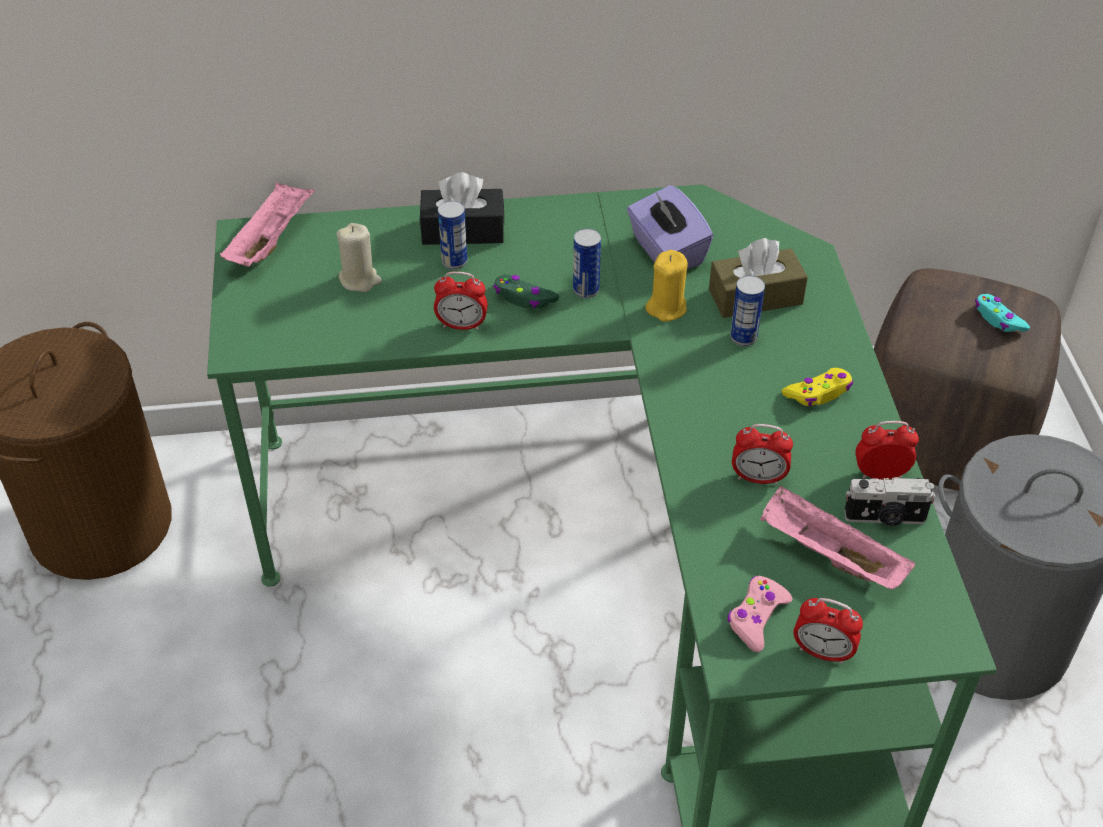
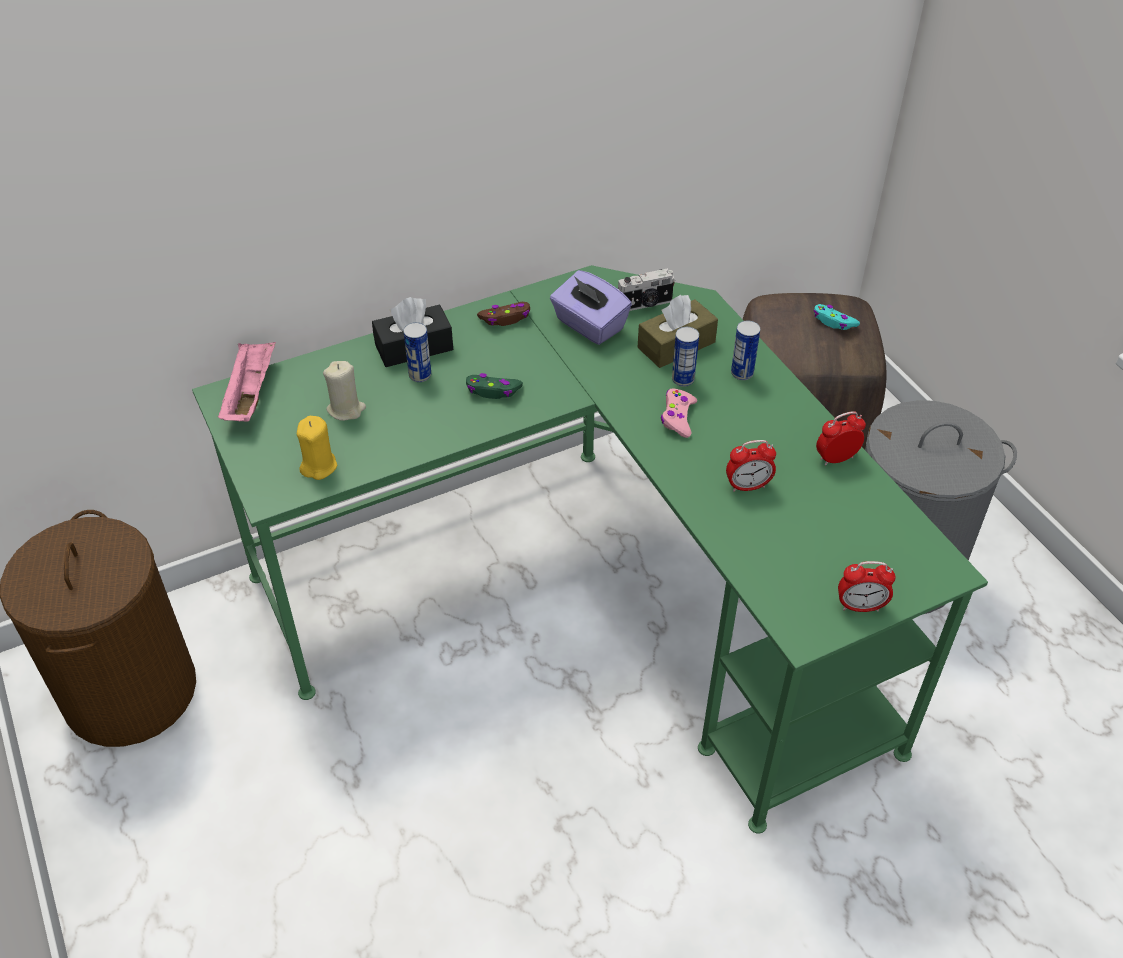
camera: 20 degrees left, 0 degrees up
alarm clock [434,271,488,330] -> none
can [573,228,601,298] -> can moved to [731,320,760,380]
yellow candle [646,250,688,322] -> yellow candle moved to [297,416,337,480]
pink game controller [727,576,793,652] -> pink game controller moved to [661,388,697,438]
pink tray [760,485,915,589] -> none
yellow game controller [782,368,853,406] -> none
camera [844,477,936,526] -> camera moved to [618,268,675,311]
none -> brown game controller [477,302,530,326]

